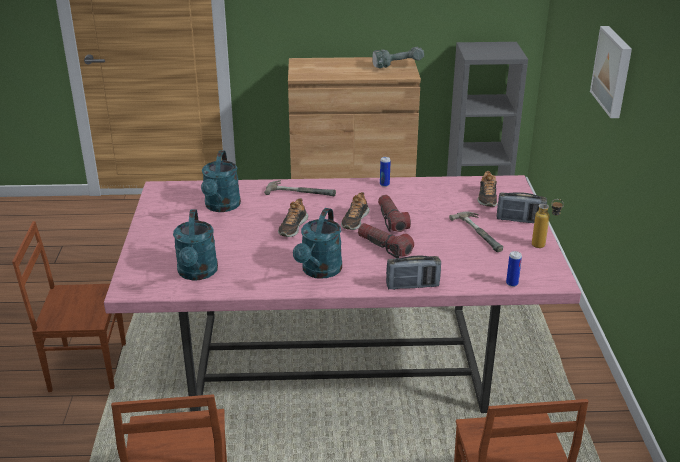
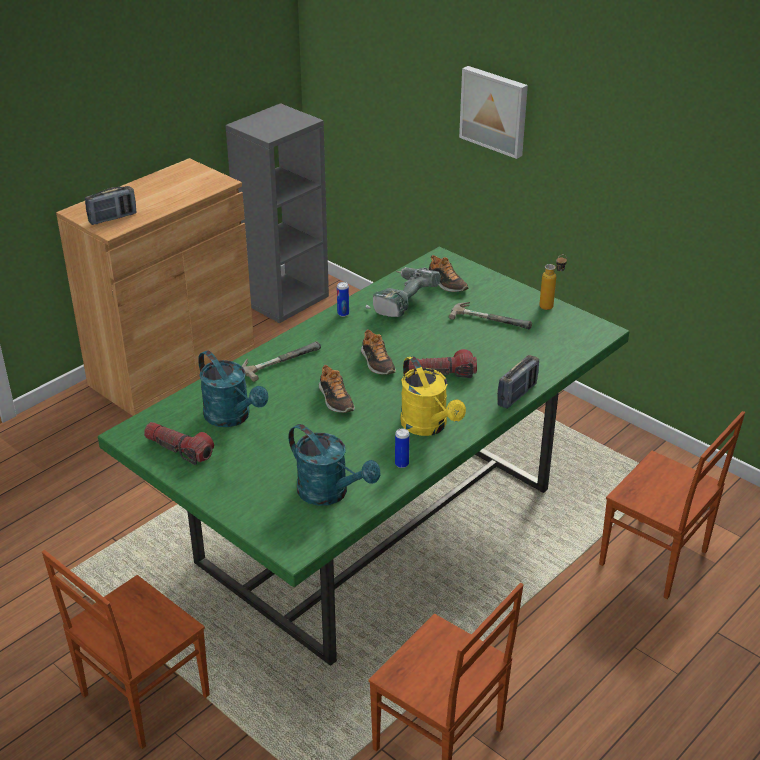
camera: 45 degrees left, 5 degrees up
pink dining table [104,175,581,413] -> green dining table [98,247,629,666]
turquoise watering can [293,208,342,279] -> yellow watering can [400,356,466,436]
power drill [372,47,424,68] -> power drill moved to [366,267,441,317]
flashlight [378,195,411,232] -> flashlight moved to [144,422,214,465]
radio [497,192,547,223] -> radio moved to [85,186,136,225]
can [506,251,522,287] -> can moved to [395,428,410,468]

